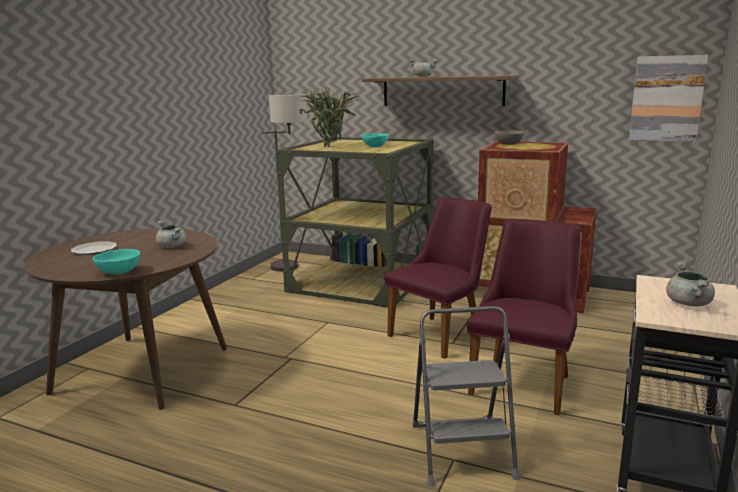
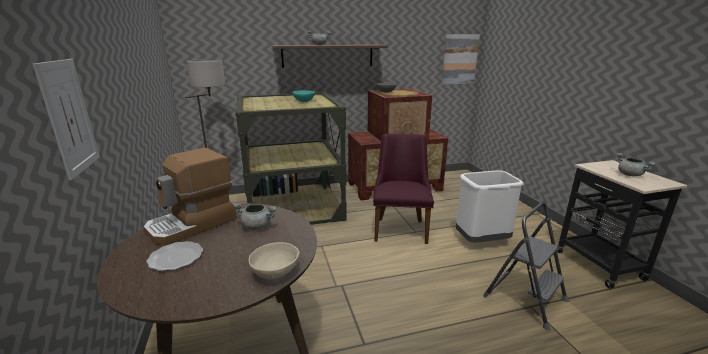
camera: 40 degrees left, 5 degrees up
turquoise bowl [93,249,141,274] -> beige bowl [248,242,300,280]
potted plant [300,86,360,147] -> none
purple chair [467,219,581,415] -> white trash can [456,170,524,243]
none -> picture [33,59,100,180]
none -> coffee machine [143,148,236,245]

